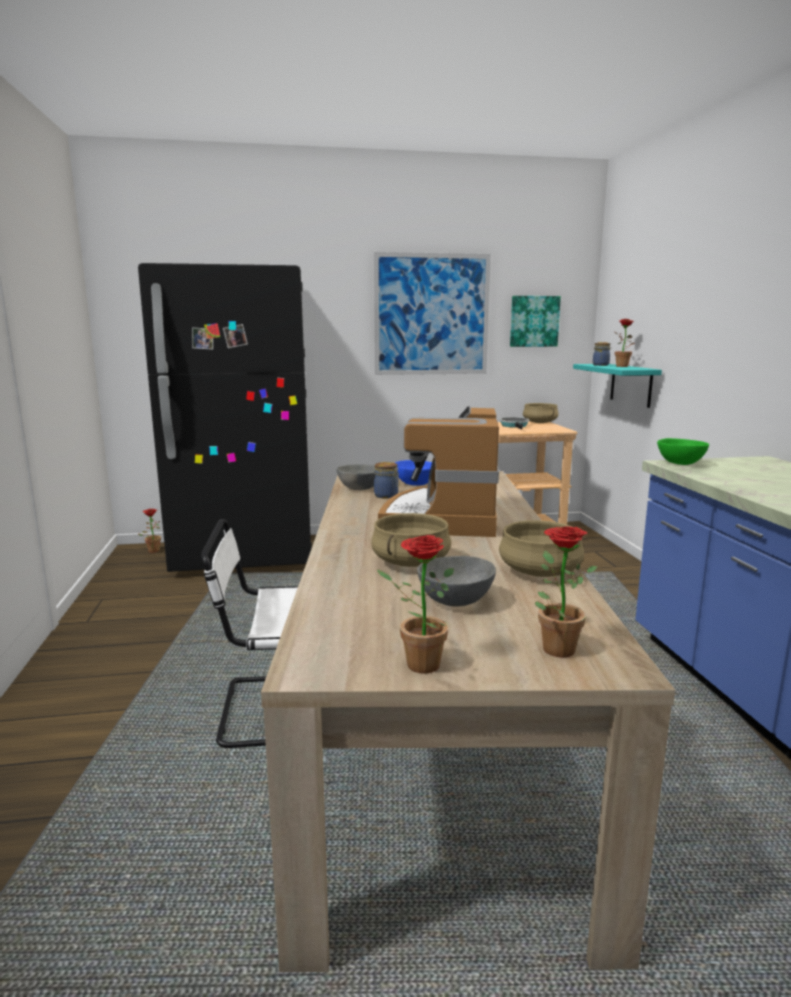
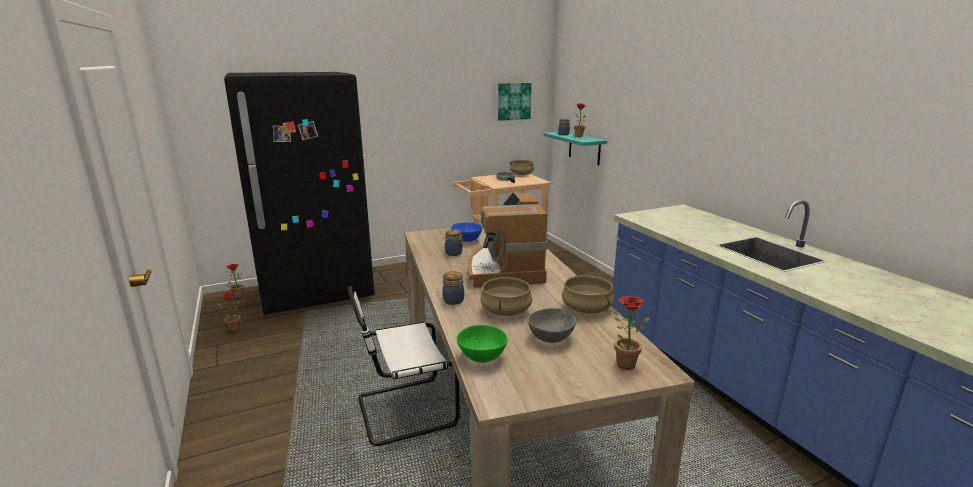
camera: 15 degrees left, 5 degrees up
grey bowl [337,464,375,490] -> none
picture [374,252,491,375] -> none
potted plant [377,535,454,674] -> potted plant moved to [217,292,240,332]
green bowl [657,438,709,465] -> green bowl moved to [457,325,508,363]
none -> jar [443,271,464,305]

